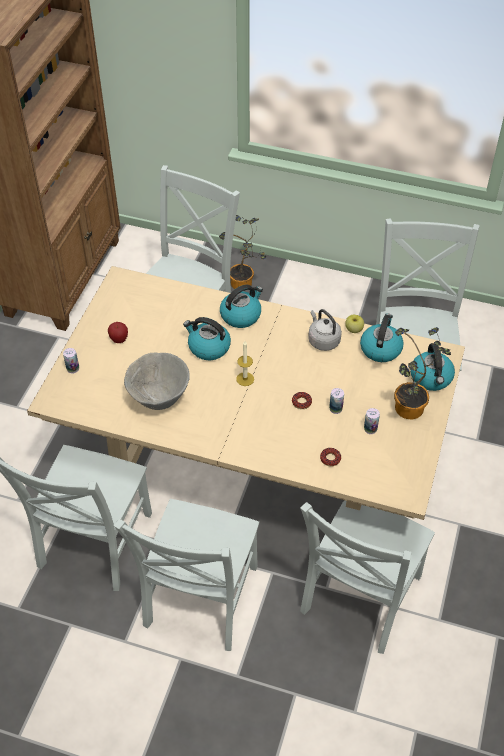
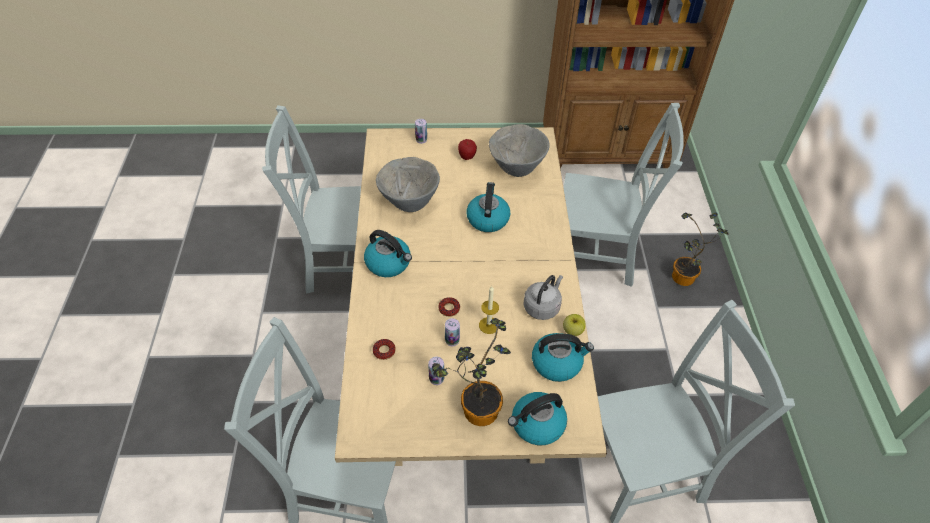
camera: 70 degrees right, 0 degrees up
grey chair [114,499,259,651] -> none
kettle [220,284,263,328] -> kettle moved to [364,230,412,277]
candle [236,341,254,386] -> candle moved to [479,286,499,334]
none -> grey bowl [489,124,550,177]

